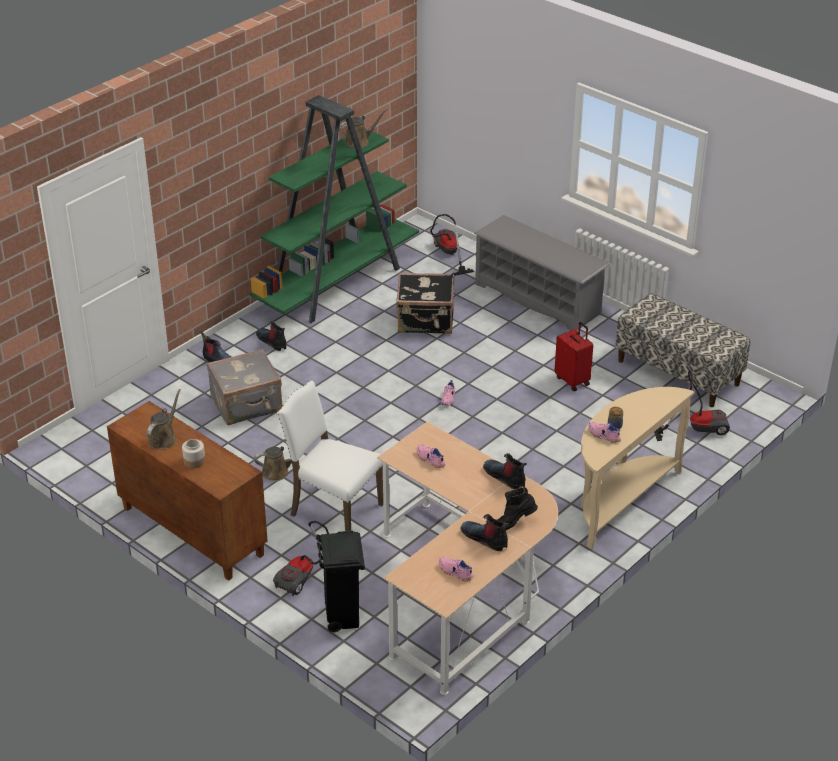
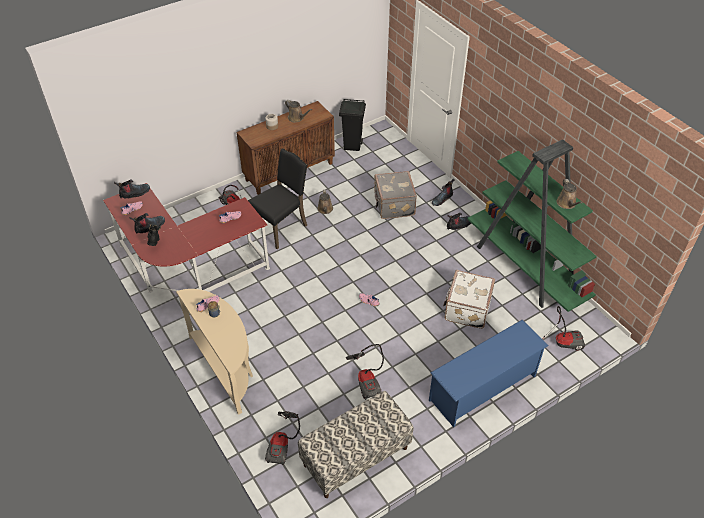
camera: 105 degrees right, 10 degrees up
white chair [277,381,383,531] -> black chair [248,148,308,249]
black trash can [316,531,365,632] -> black trash can moved to [339,99,366,151]
beige desk [377,422,558,695] -> red desk [103,183,270,293]
black suitcase [396,273,454,334] -> white suitcase [443,270,495,329]
grey shoe rack [474,215,610,331] -> blue shoe rack [429,320,549,427]
boot [483,453,527,489] -> boot moved to [114,180,150,199]
red suitcase [555,322,593,391] -> vacuum cleaner [346,344,384,400]

